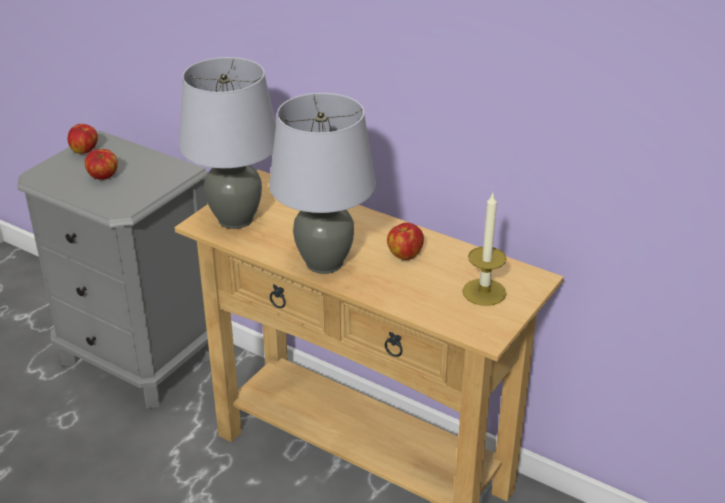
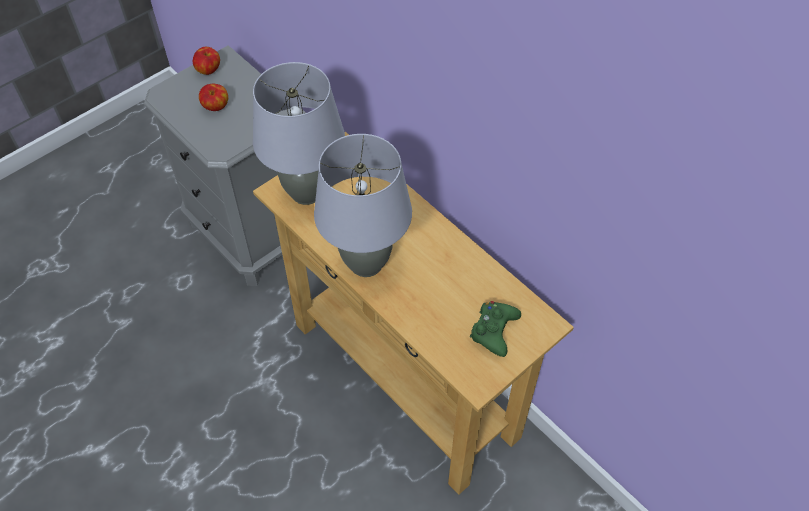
camera: 15 degrees right, 20 degrees up
apple [387,222,424,260] -> none
candle [462,192,507,306] -> green game controller [470,301,521,357]

